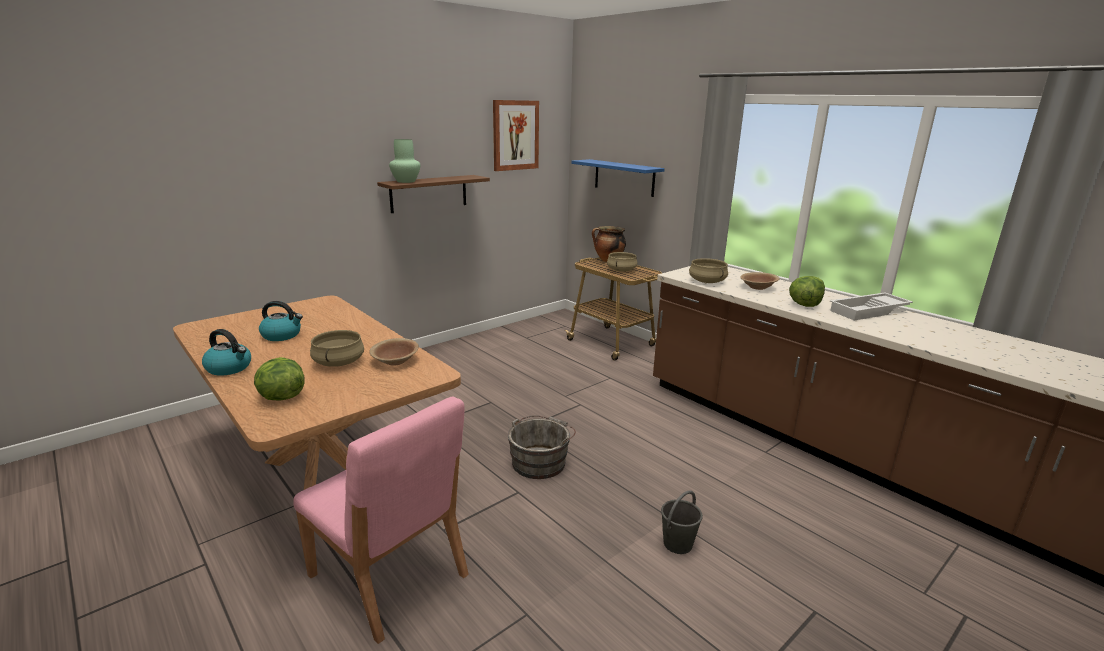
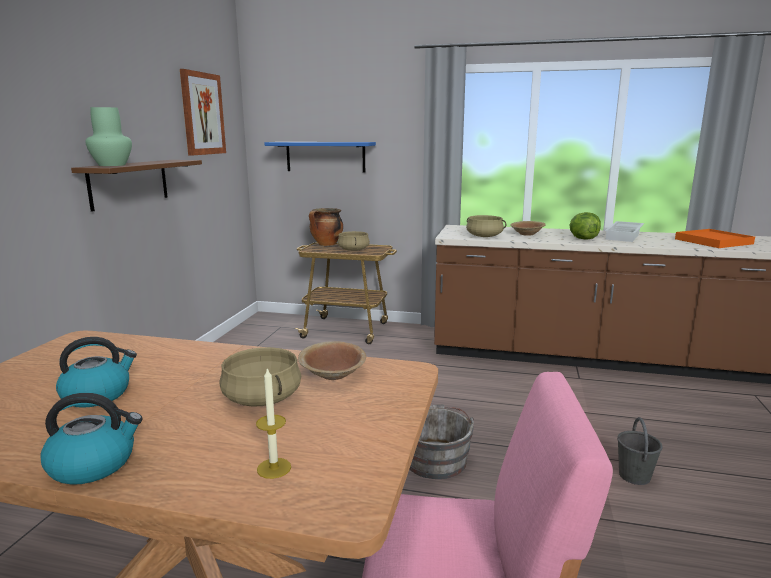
camera: 35 degrees left, 5 degrees down
lettuce [254,357,305,401] -> candle [256,367,291,479]
none -> orange tray [675,229,755,248]

